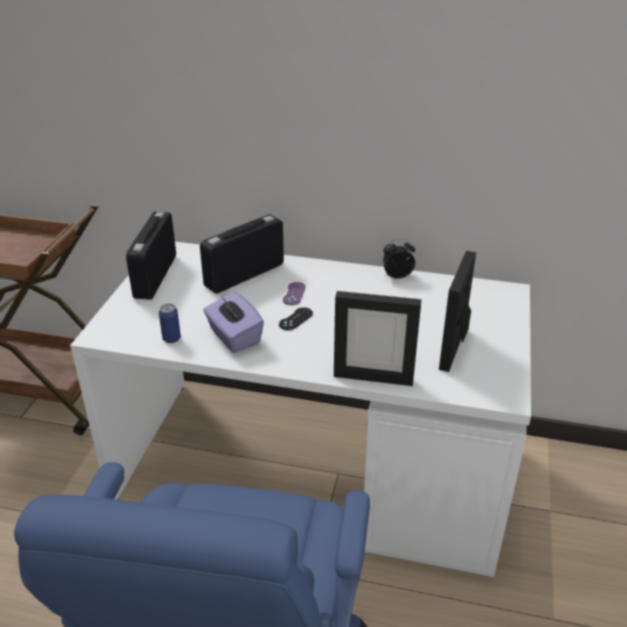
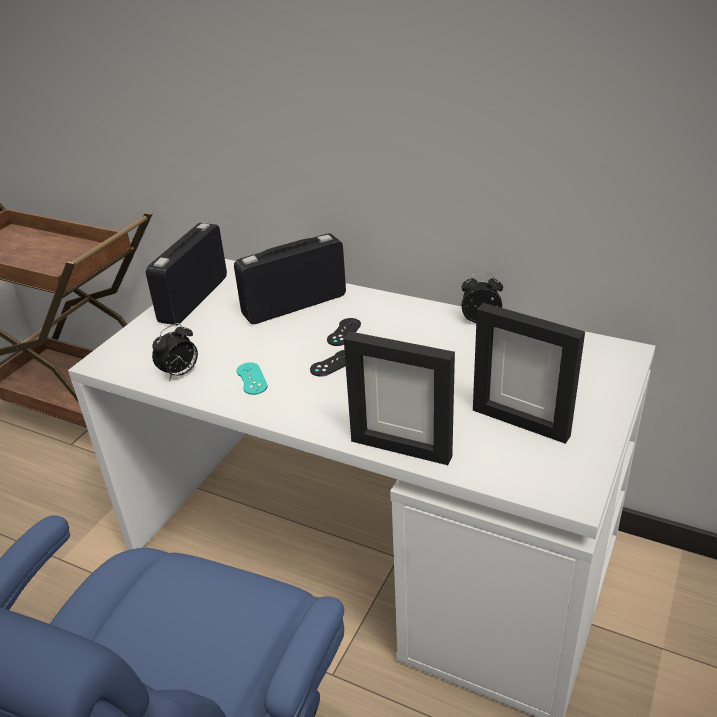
camera: 15 degrees right, 0 degrees up
can [159,303,181,343] -> alarm clock [152,323,198,381]
purple tissue box [203,292,264,353] -> turquoise game controller [237,363,268,395]
purple game controller [283,282,306,305] -> black game controller [327,318,361,346]
picture frame [439,251,476,372] -> picture frame turned 90 degrees counterclockwise [473,303,585,444]

